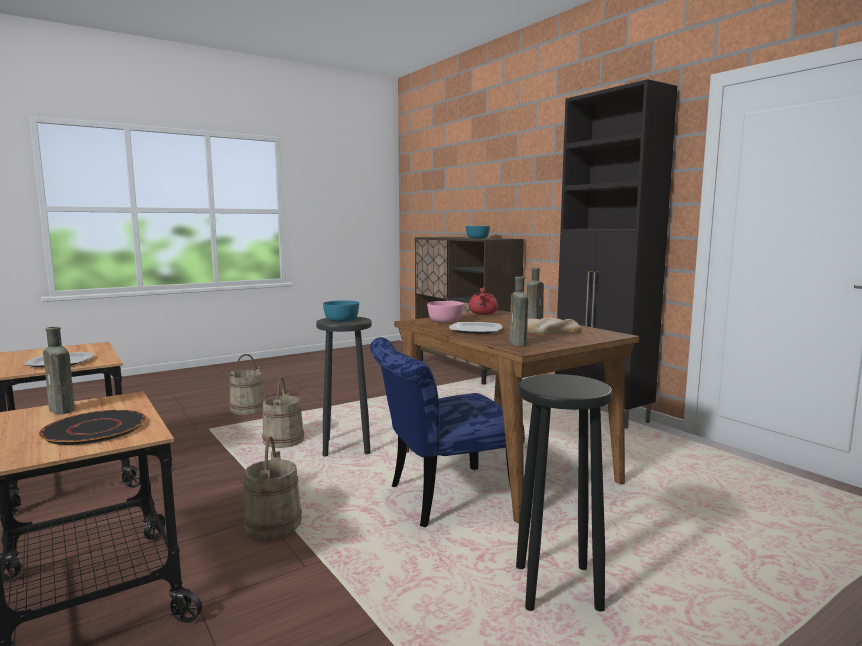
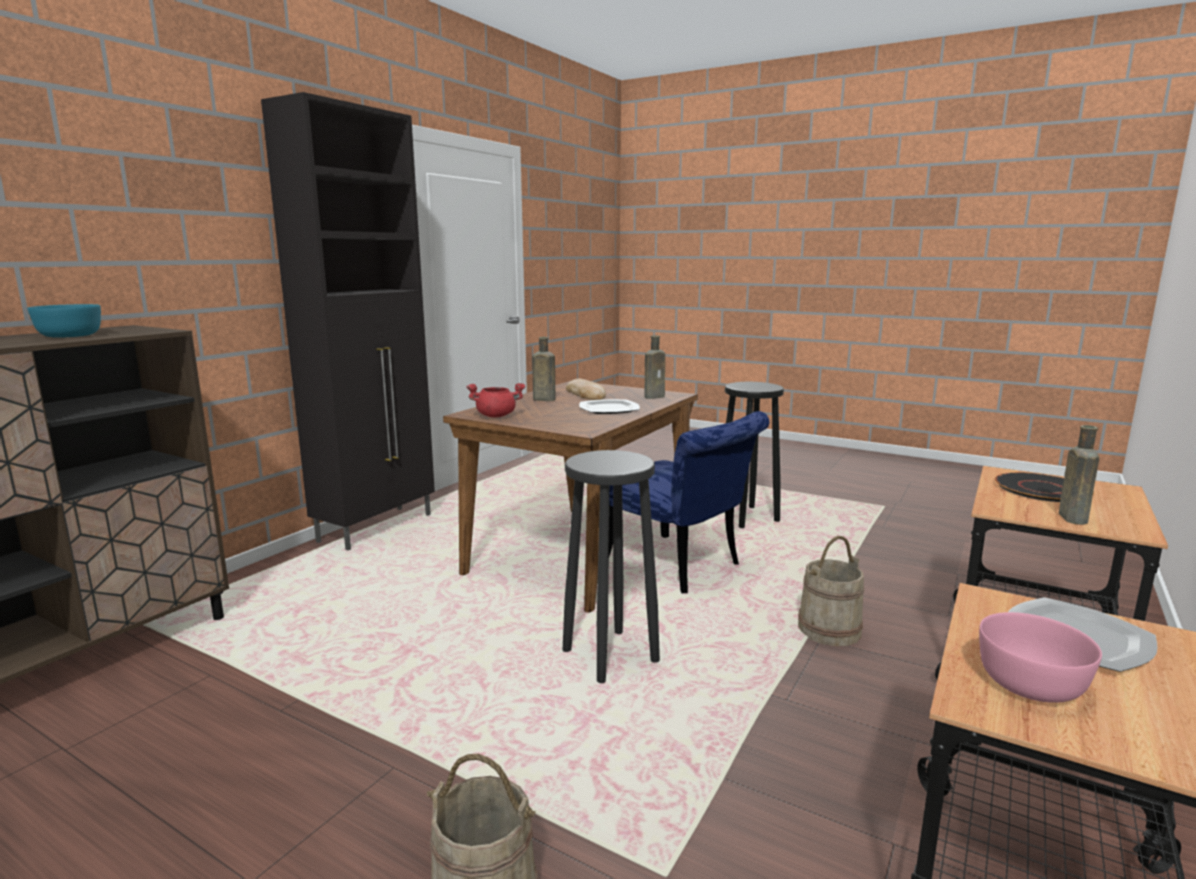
camera: 115 degrees left, 5 degrees up
beige bucket [262,377,304,448] -> none
turquoise bowl [323,300,359,322] -> none
pink bowl [427,301,464,323] -> pink bowl moved to [979,612,1102,703]

